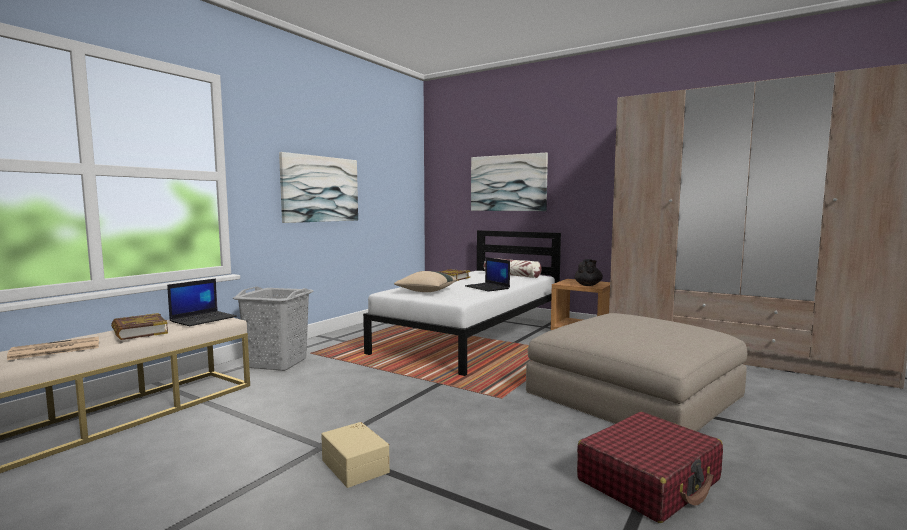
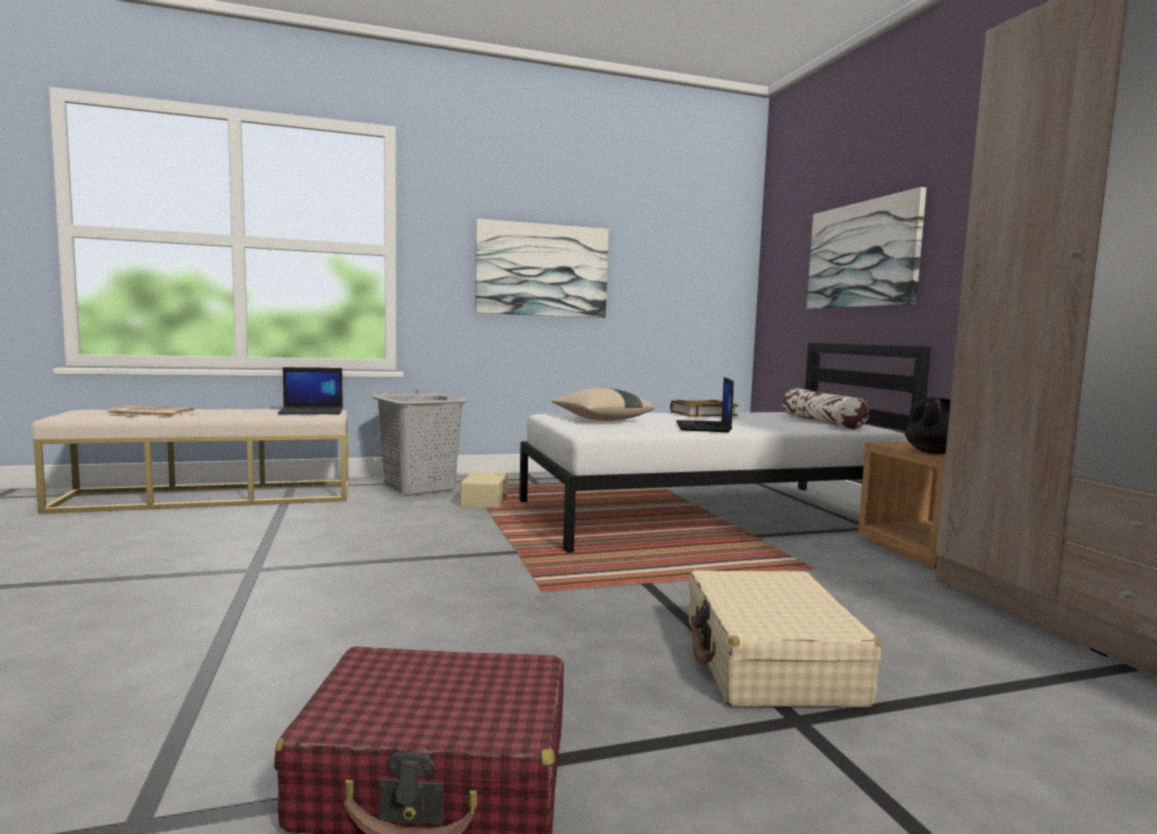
camera: 40 degrees right, 0 degrees up
book [111,313,168,340] -> none
beige storage box [321,422,390,488] -> beige storage box moved to [460,472,508,508]
beige ottoman [526,313,747,431] -> beige suitcase [689,570,881,707]

